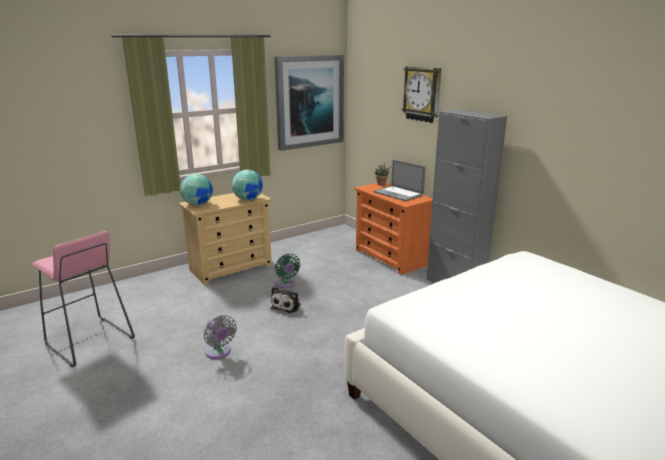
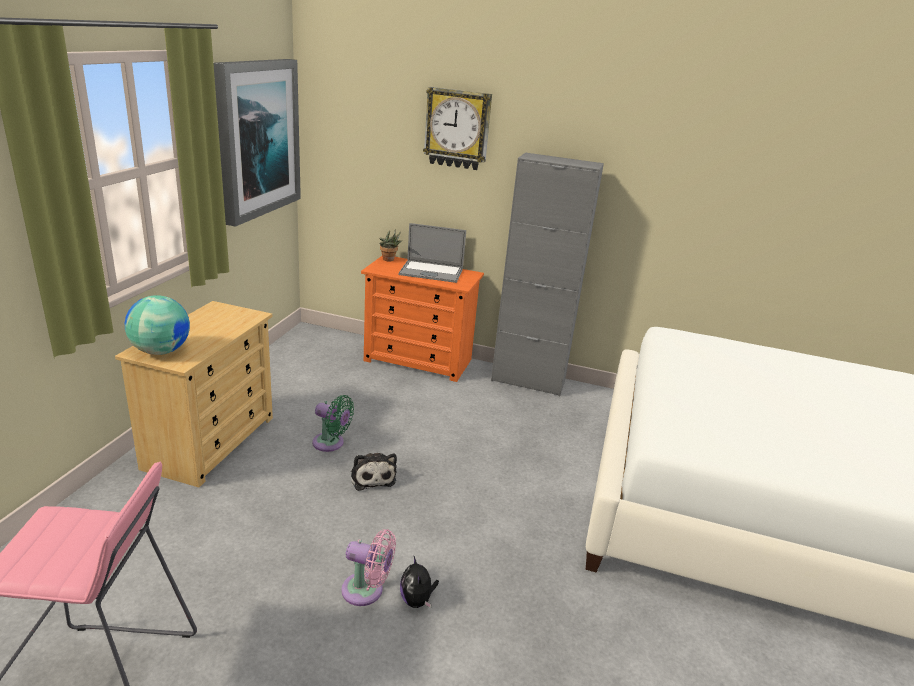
camera: 40 degrees left, 5 degrees up
grey fan [204,315,237,359] -> pink fan [341,529,396,606]
globe [232,170,263,200] -> none
none -> plush toy [400,556,439,608]

